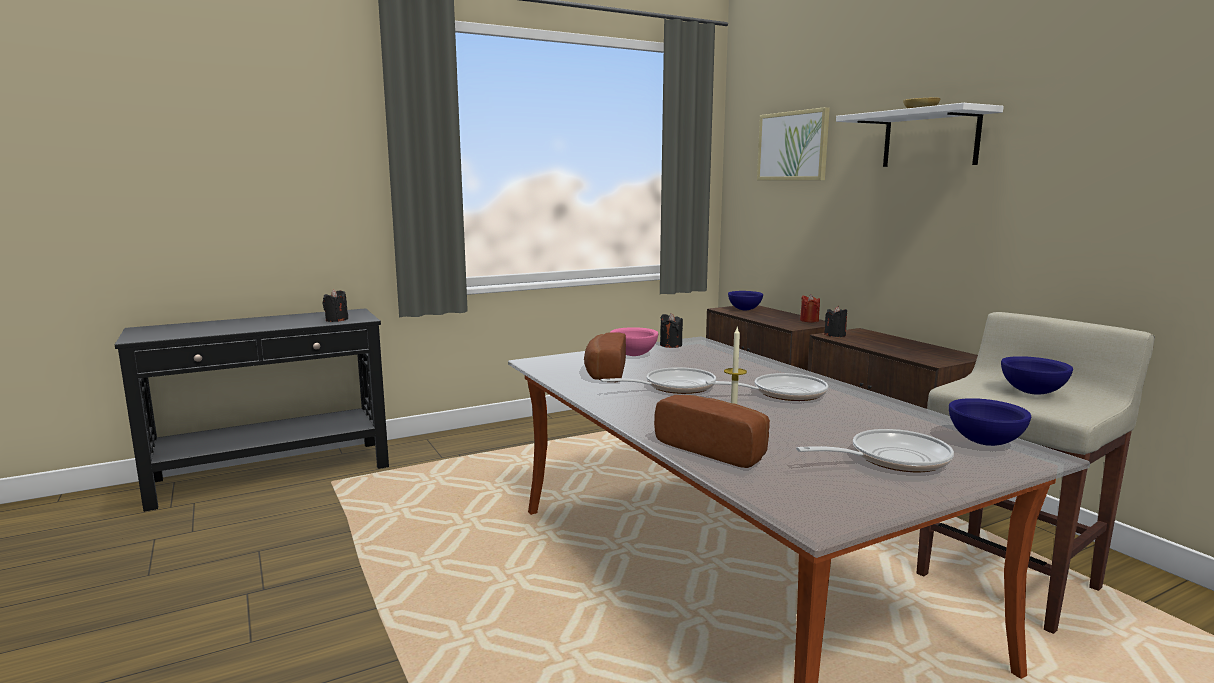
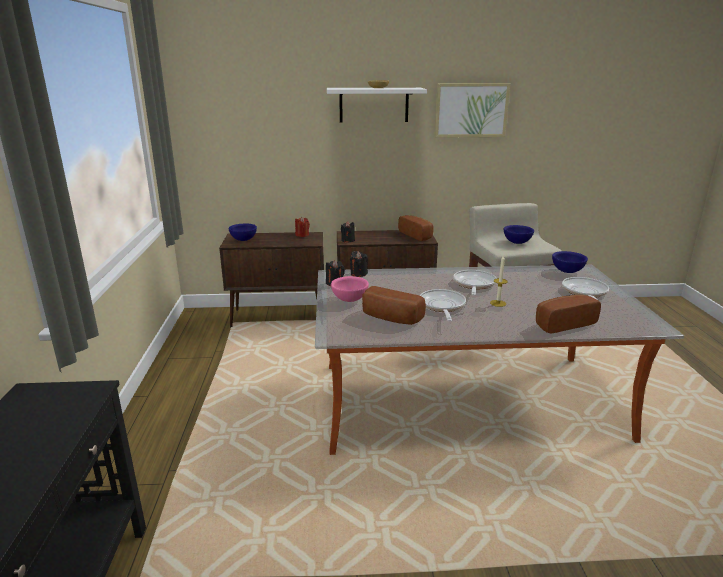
camera: 65 degrees left, 10 degrees up
black candle [323,289,348,322] -> black candle moved to [350,251,368,277]
picture [757,107,830,180] -> picture moved to [434,83,510,138]
none -> bread [398,215,434,241]

